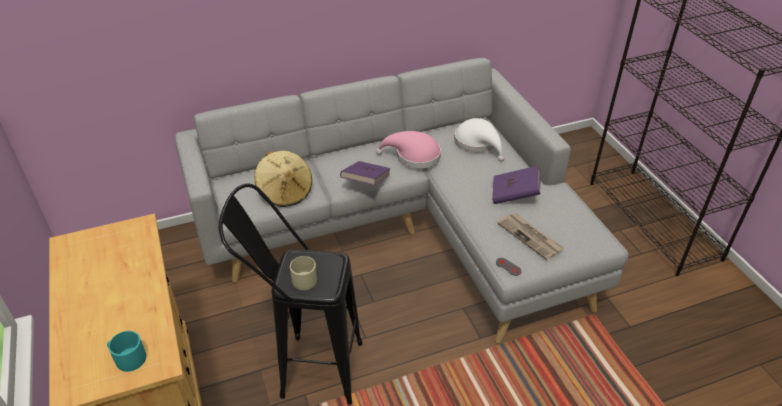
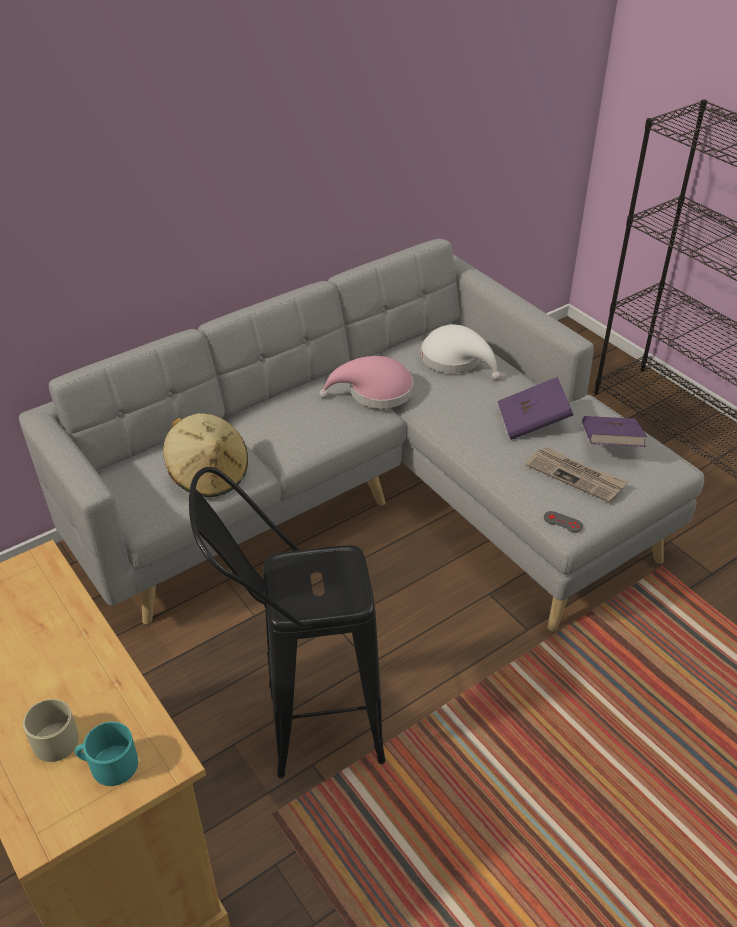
camera: 15 degrees left, 0 degrees up
beige mug [290,256,317,290] -> beige mug moved to [23,699,79,762]
purple book [340,161,391,185] -> purple book moved to [582,416,647,447]

